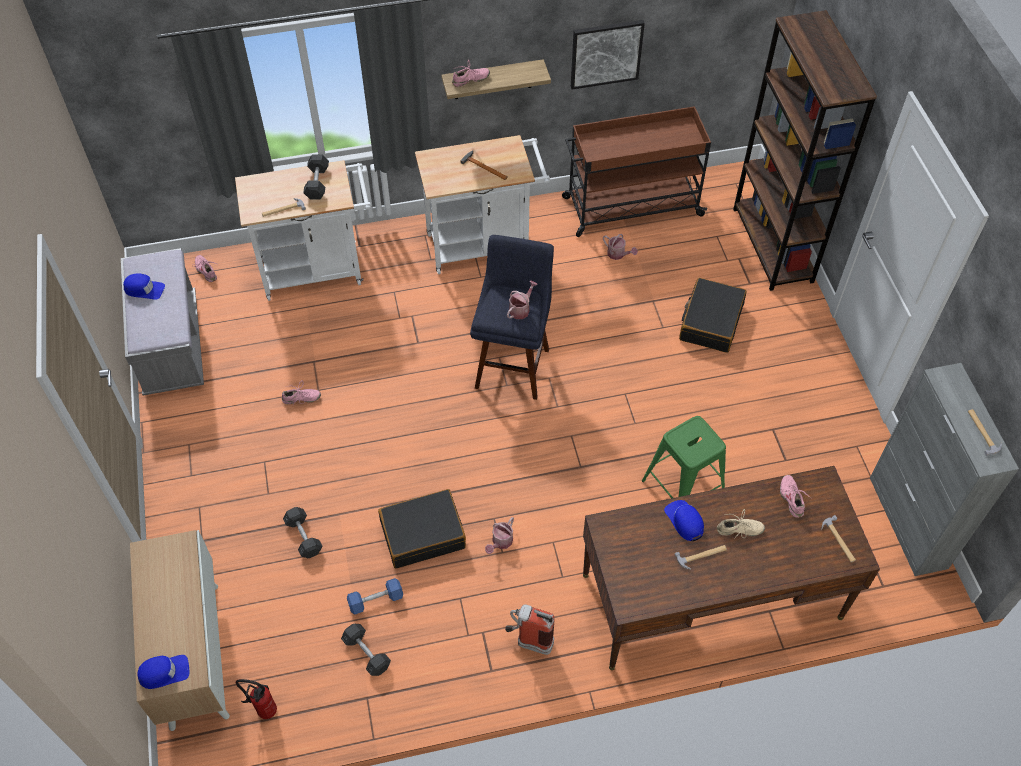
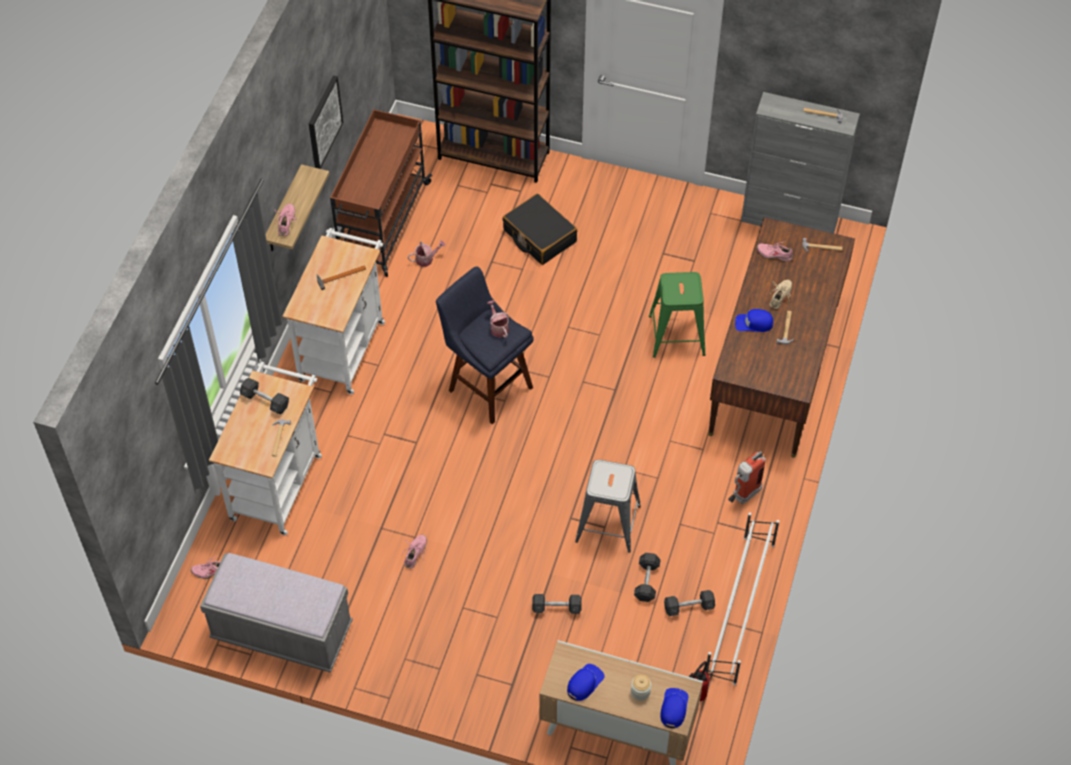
camera: 60 degrees left, 0 degrees up
blue cap [123,273,165,300] -> blue cap moved to [567,664,605,701]
blue dumbbell [347,578,403,615] -> grey dumbbell [634,553,661,602]
black suitcase [378,489,466,568] -> grey stool [575,460,641,553]
watering can [485,517,514,554] -> none
none -> jar [631,675,651,701]
none -> white shoe rack [705,513,779,685]

